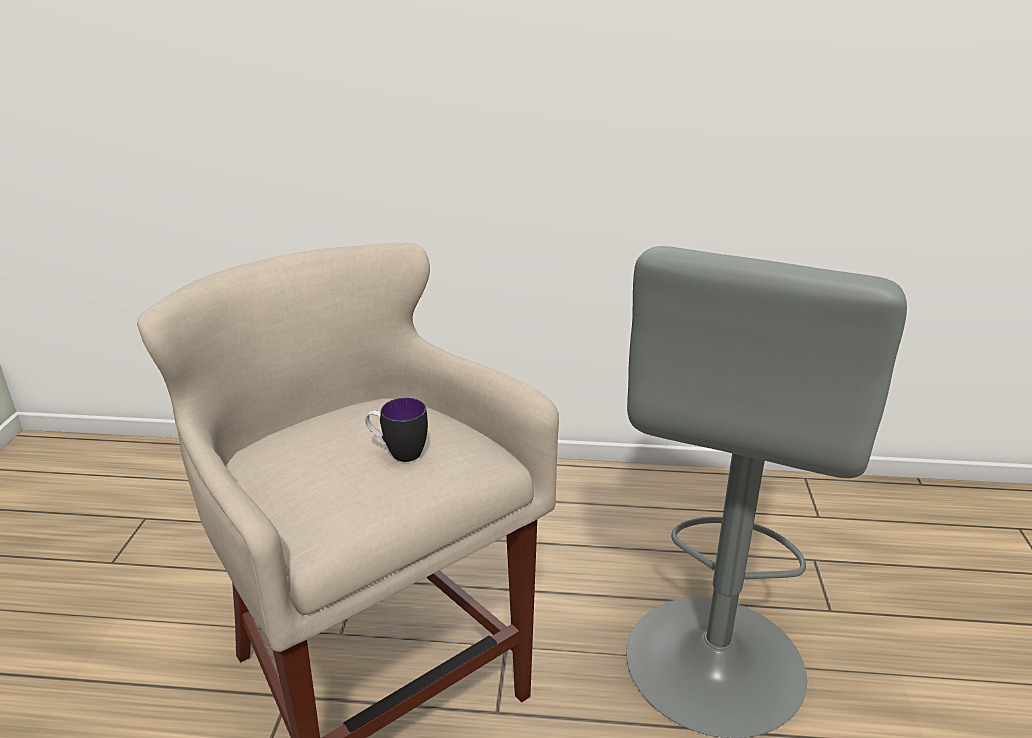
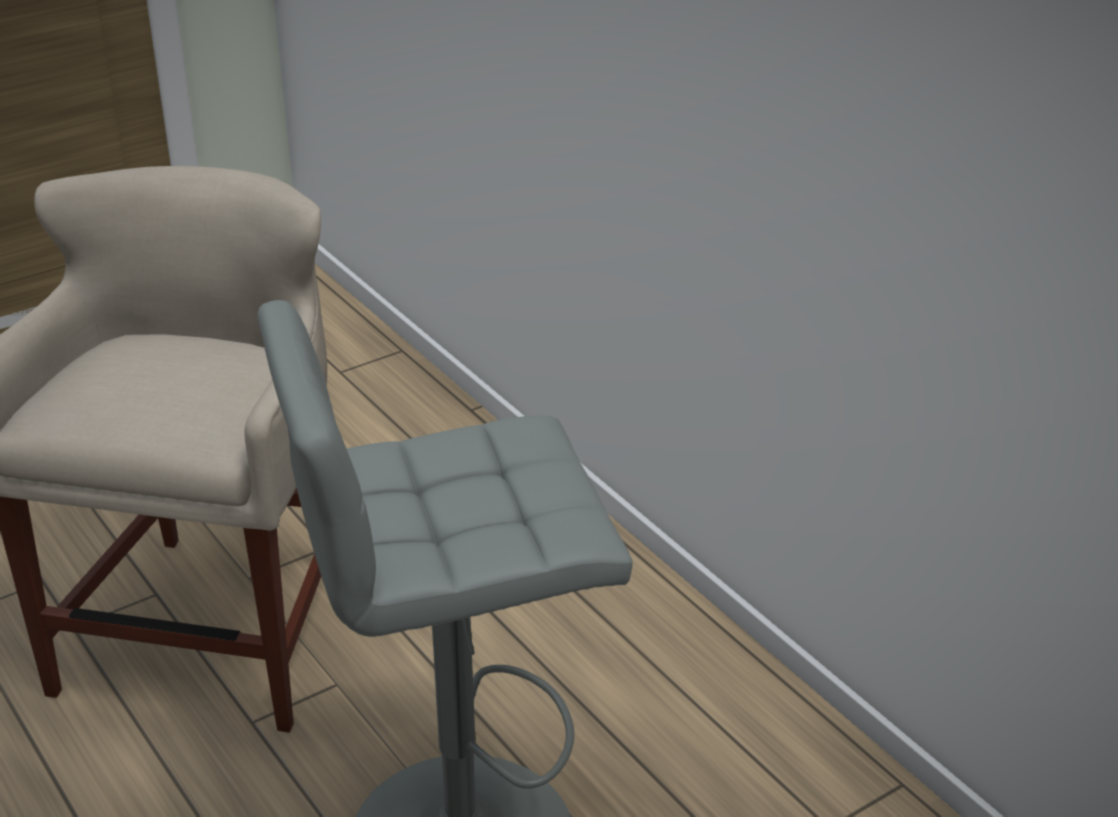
camera: 50 degrees right, 5 degrees up
mug [365,398,428,462] -> none

